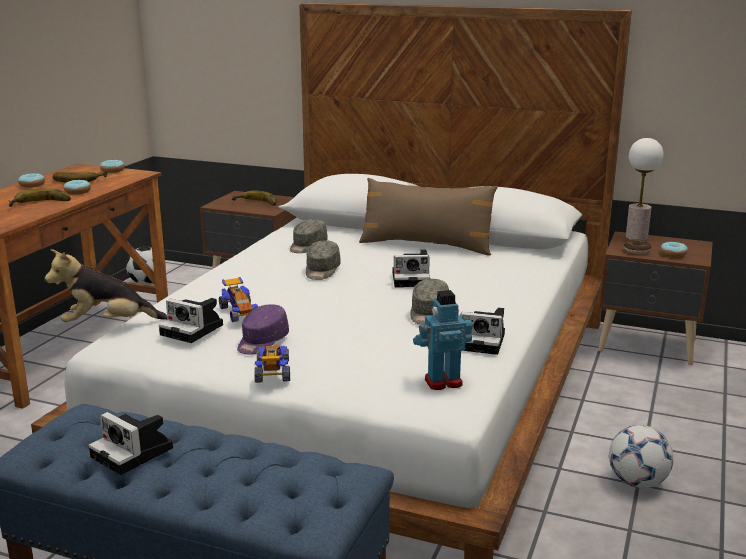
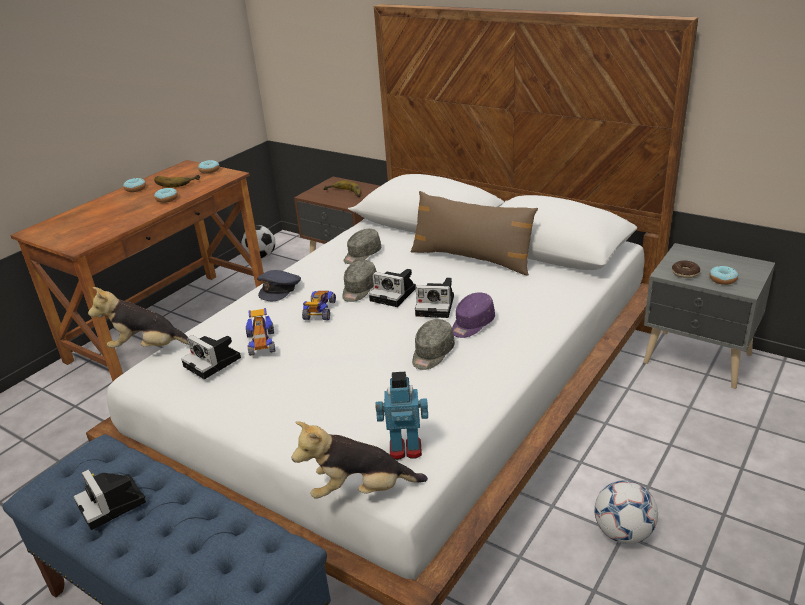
camera: 15 degrees right, 10 degrees up
banana [9,188,71,207] -> none
purple cap [237,304,289,354] -> purple cap moved to [452,292,495,338]
toy car [254,346,290,383] -> toy car moved to [302,291,336,320]
camera [460,308,505,355] -> camera moved to [369,269,416,307]
brown nightstand [598,231,713,365] -> grey nightstand [644,243,775,389]
table lamp [626,138,663,241] -> none
none -> grey cap [257,270,301,301]
none -> plush toy [291,421,428,499]

